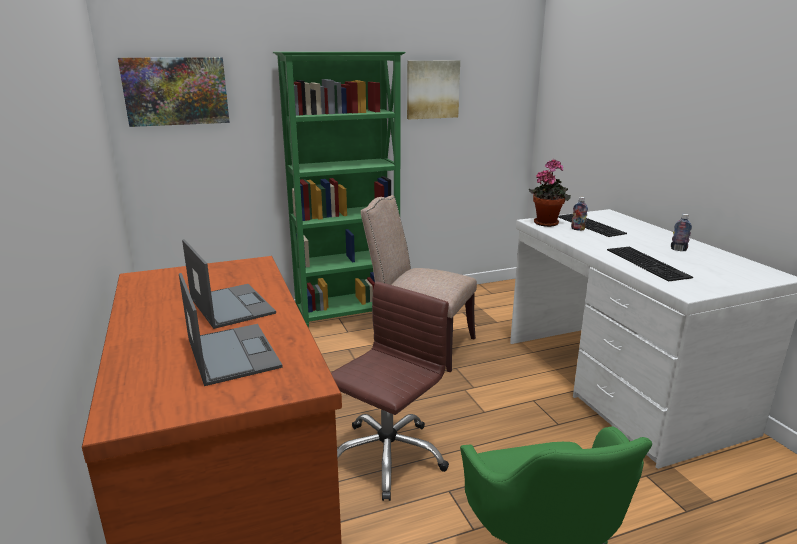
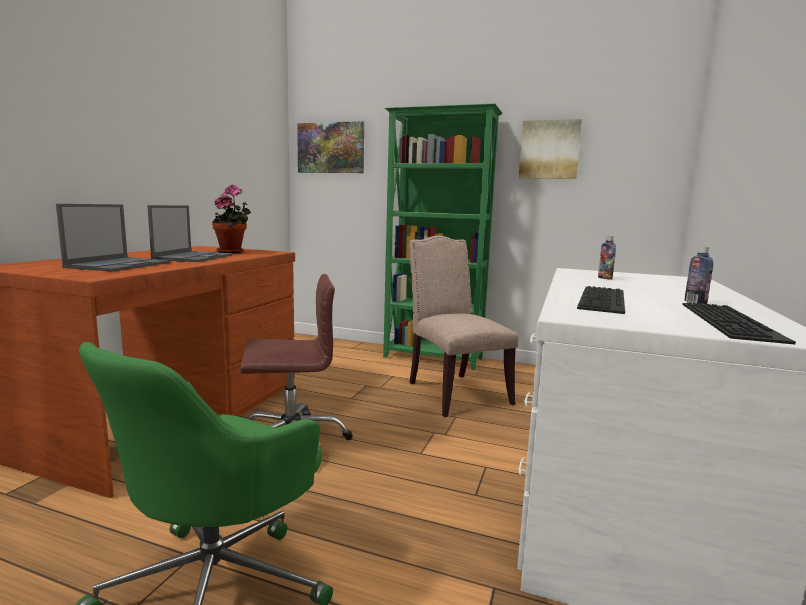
camera: 40 degrees right, 10 degrees down
potted plant [529,159,571,227] -> potted plant moved to [212,185,252,253]
keyboard [558,214,627,237] -> keyboard moved to [682,302,796,345]

